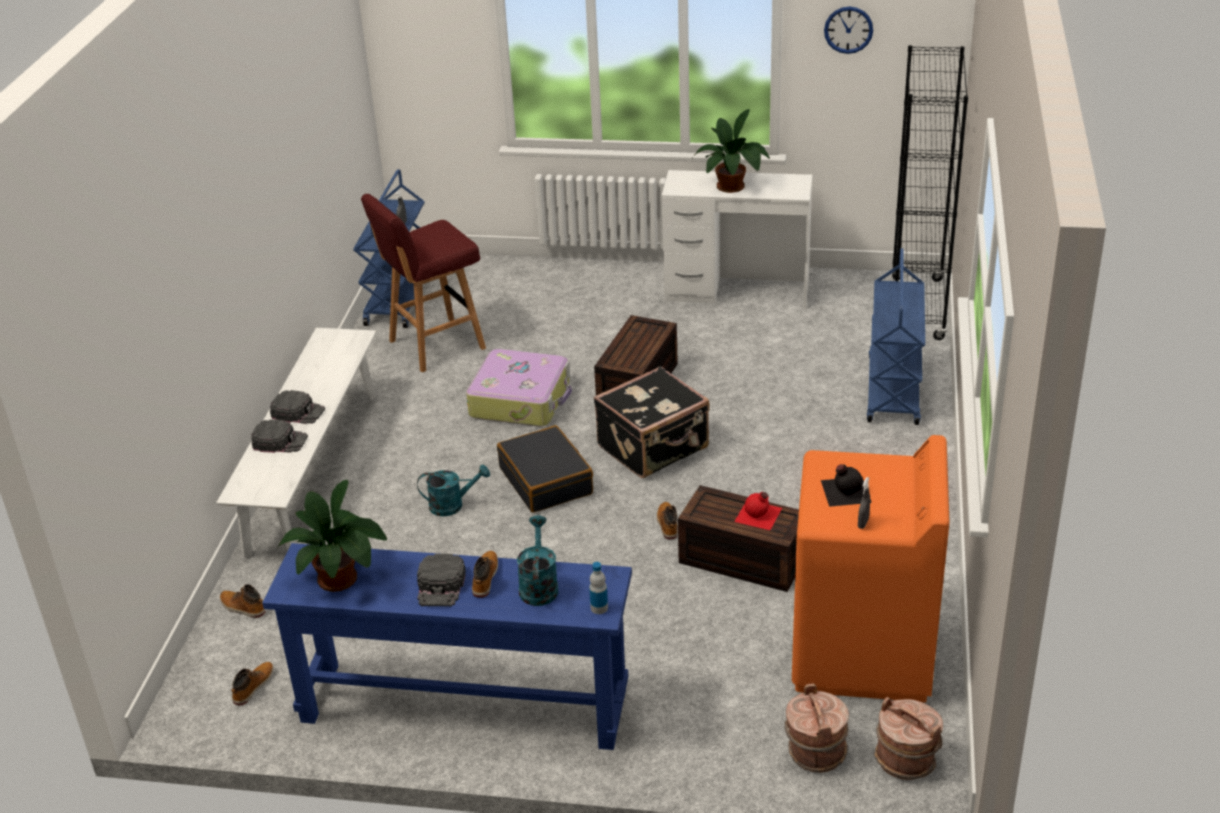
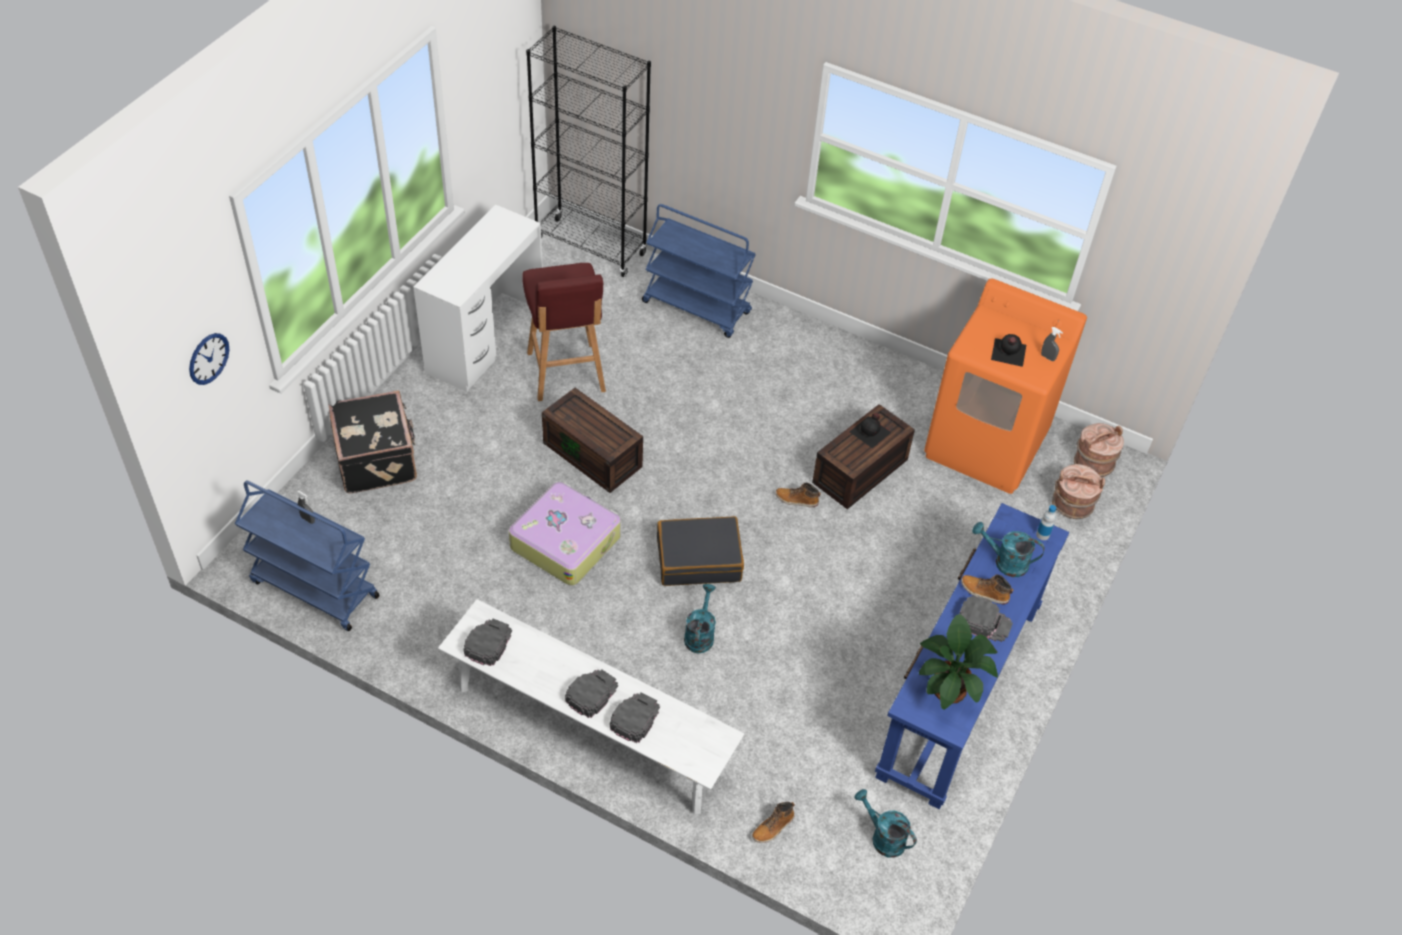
camera: 75 degrees left, 15 degrees up
boot [231,662,273,705] -> turquoise watering can [854,789,917,858]
red stool [361,194,486,372] -> red stool moved to [522,263,606,401]
black suitcase [594,366,710,478] -> black suitcase moved to [328,391,417,494]
potted plant [693,109,770,193] -> none
red bottle [734,492,782,530] -> black bottle [849,413,892,448]
wall clock [824,7,873,54] -> wall clock moved to [189,333,229,385]
none -> black cap [464,619,512,666]

